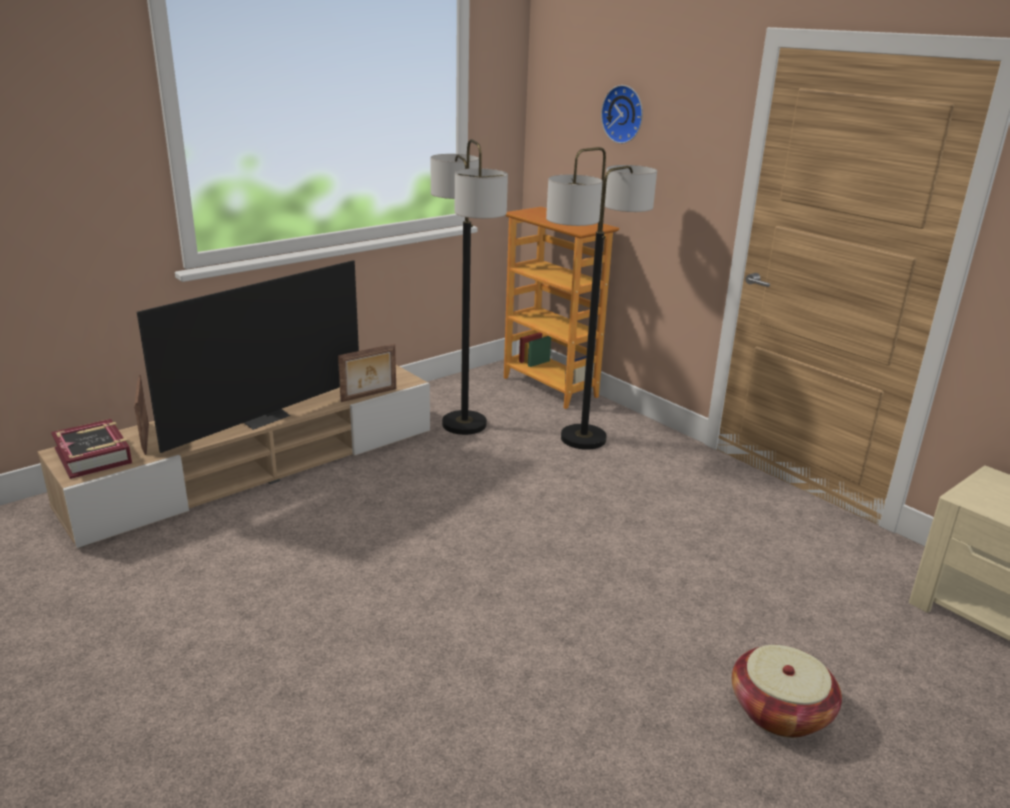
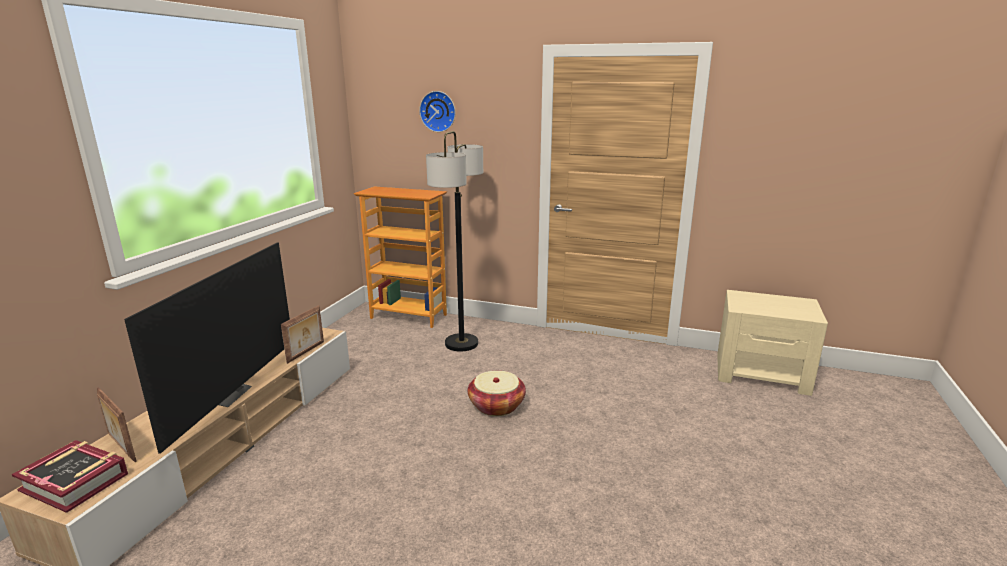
camera: 30 degrees left, 5 degrees down
floor lamp [431,139,508,435] -> none
basket [732,645,842,738] -> basket moved to [468,371,526,416]

